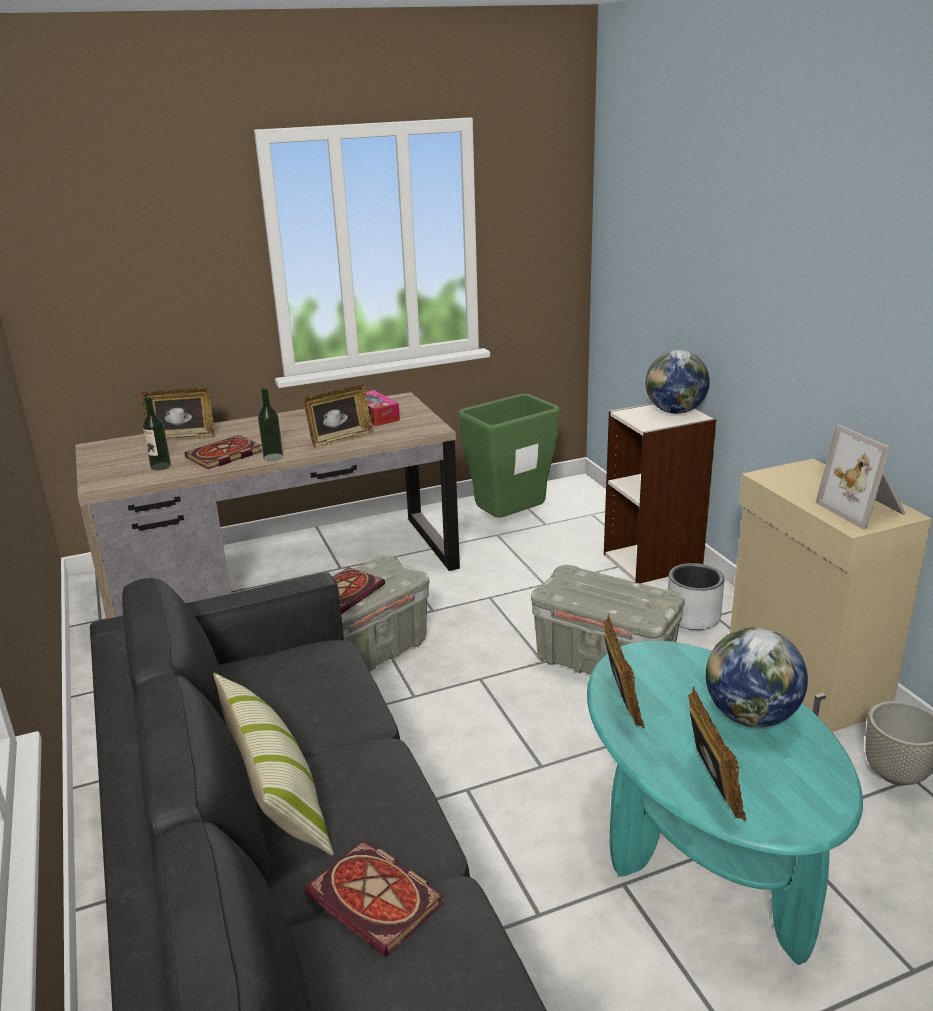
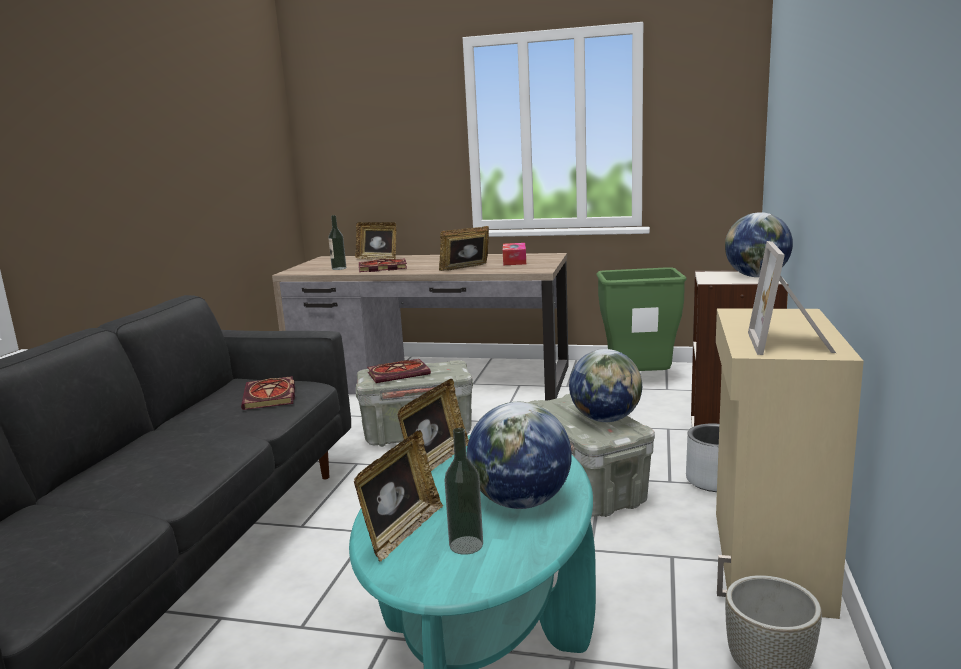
camera: 35 degrees right, 10 degrees down
pillow [213,673,334,856] -> none
bottle [258,388,283,461] -> bottle moved to [444,428,483,555]
picture frame [304,385,374,448] -> picture frame turned 150 degrees clockwise [439,226,489,271]
book [304,840,444,957] -> book moved to [241,376,295,410]
none -> globe [569,349,642,422]

